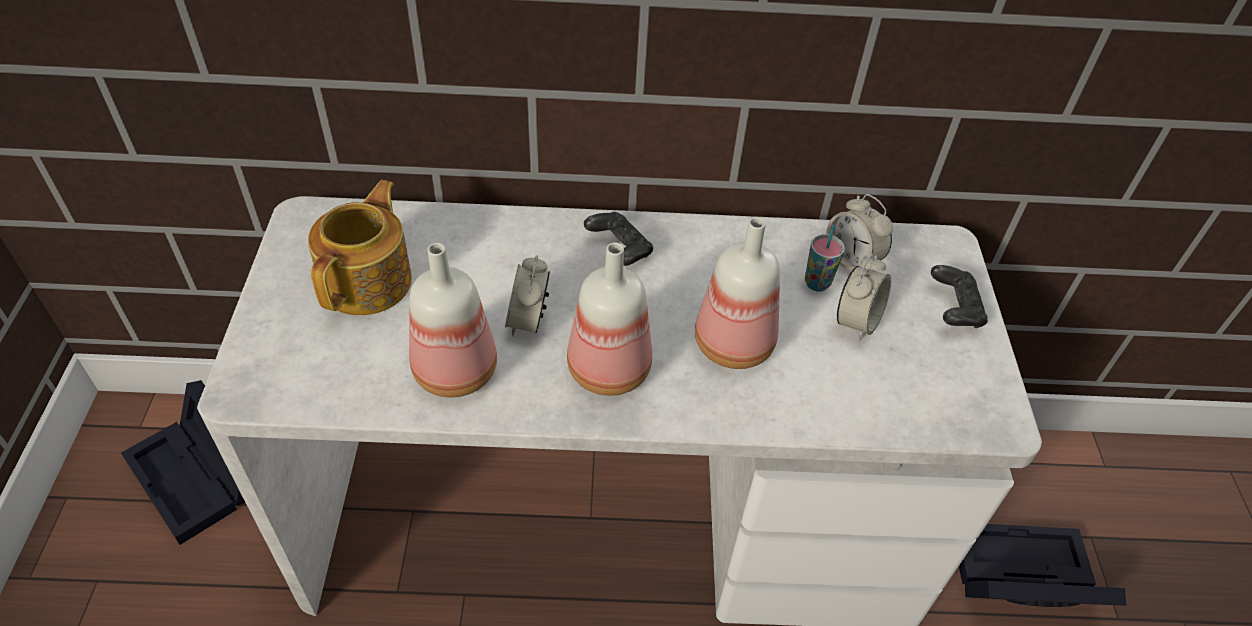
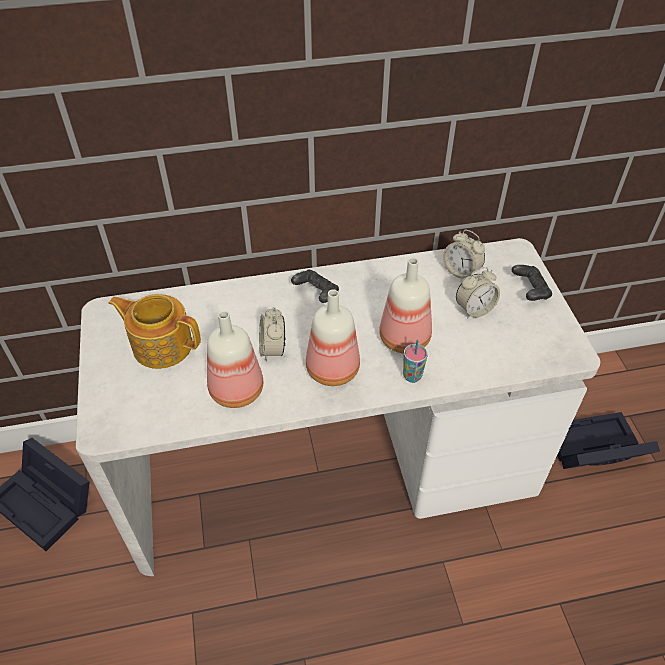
camera: 10 degrees left, 0 degrees up
teapot [308,180,412,315] -> teapot turned 75 degrees counterclockwise [108,294,201,369]
cup [805,225,845,292] -> cup moved to [403,339,428,383]
alarm clock [837,254,891,340] -> alarm clock turned 45 degrees clockwise [456,267,500,319]

